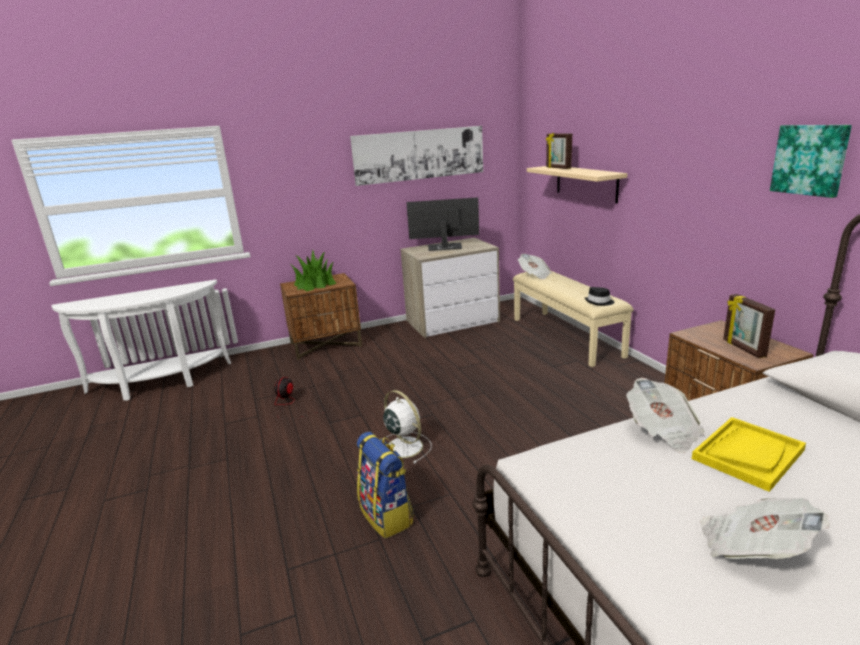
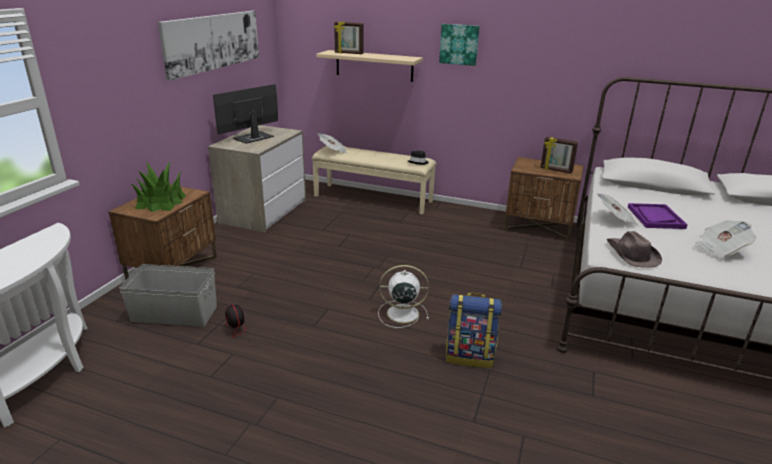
camera: 50 degrees left, 5 degrees up
yellow tray [692,417,806,492] -> purple tray [628,203,688,229]
picture [770,125,852,198] -> picture moved to [439,24,480,66]
none -> grey storage box [119,264,217,326]
none -> brown hat [607,231,662,268]

